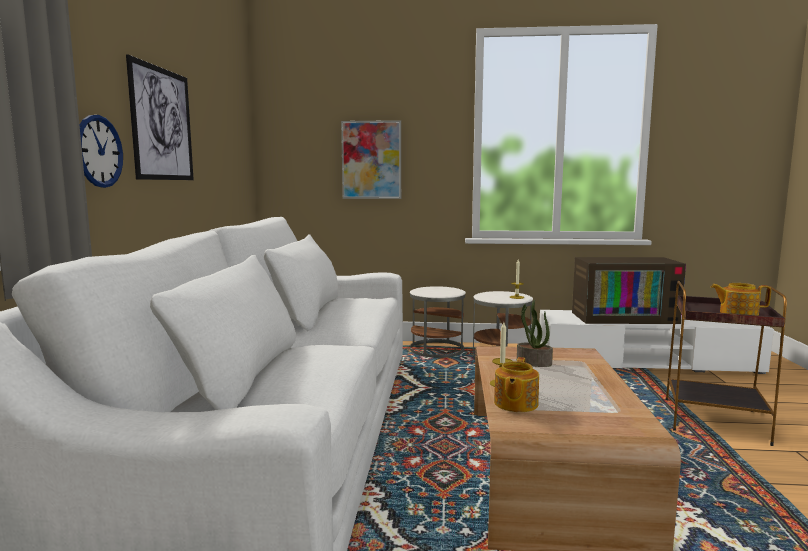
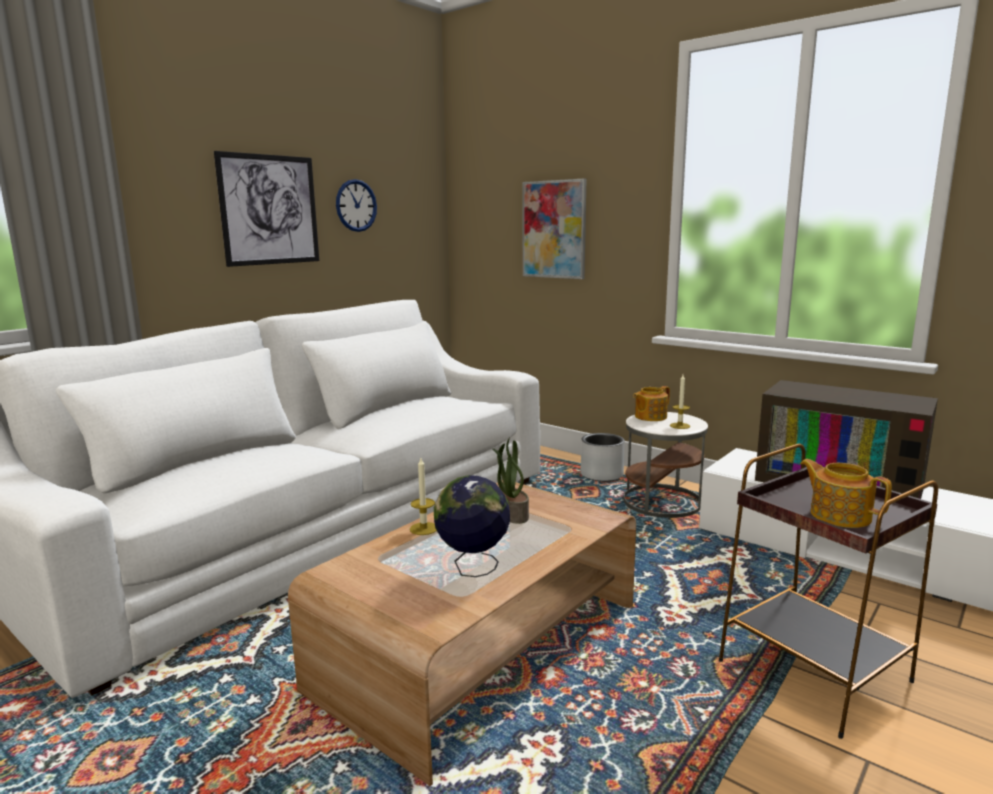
camera: 35 degrees right, 5 degrees up
wall clock [80,115,123,188] -> wall clock moved to [336,179,377,232]
white side table [410,286,466,358] -> grey planter [581,433,624,481]
teapot [494,357,539,412] -> teapot moved to [633,386,670,421]
none -> globe [434,475,510,577]

